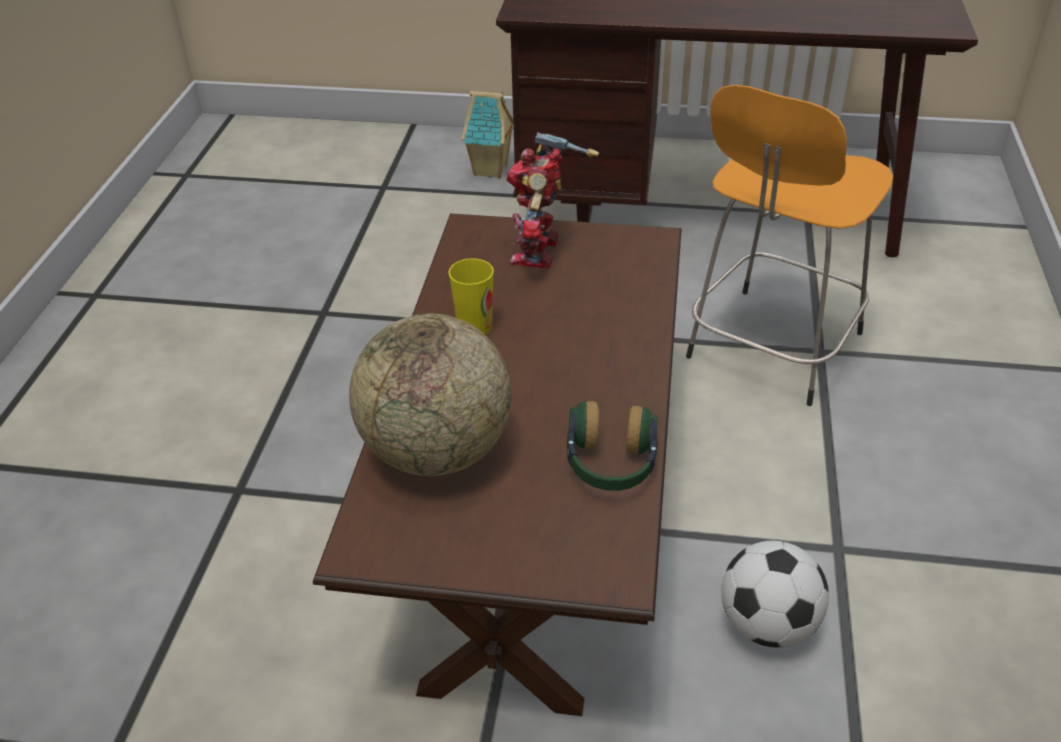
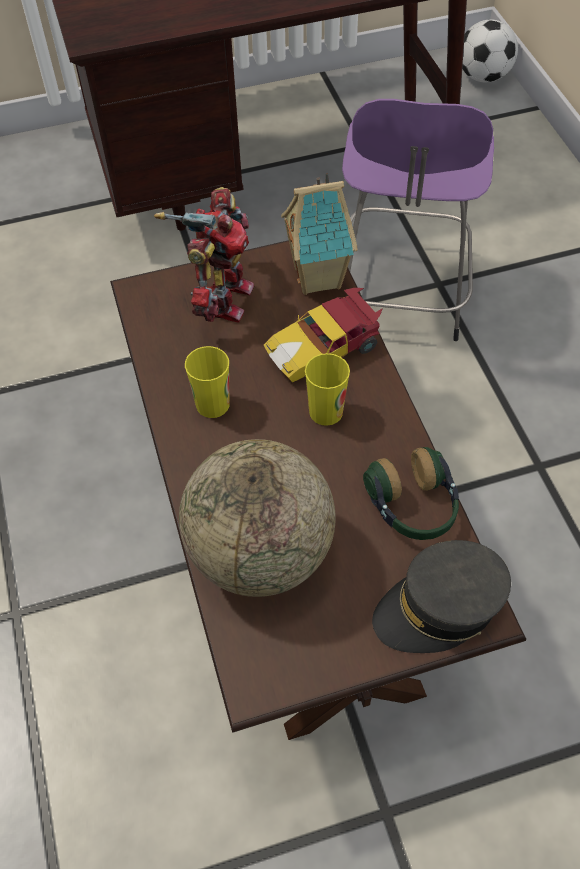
camera: 25 degrees left, 15 degrees up
toy house [462,91,513,178] -> toy house moved to [281,173,358,295]
toy robot [507,132,599,268] -> toy robot turned 150 degrees counterclockwise [154,187,254,323]
orange stool [686,85,893,406] -> purple stool [342,99,494,341]
football [721,541,829,647] -> football moved to [462,19,518,83]
none -> toy car [264,288,383,382]
none -> cup [305,353,350,426]
none -> grey cap [372,540,511,653]

